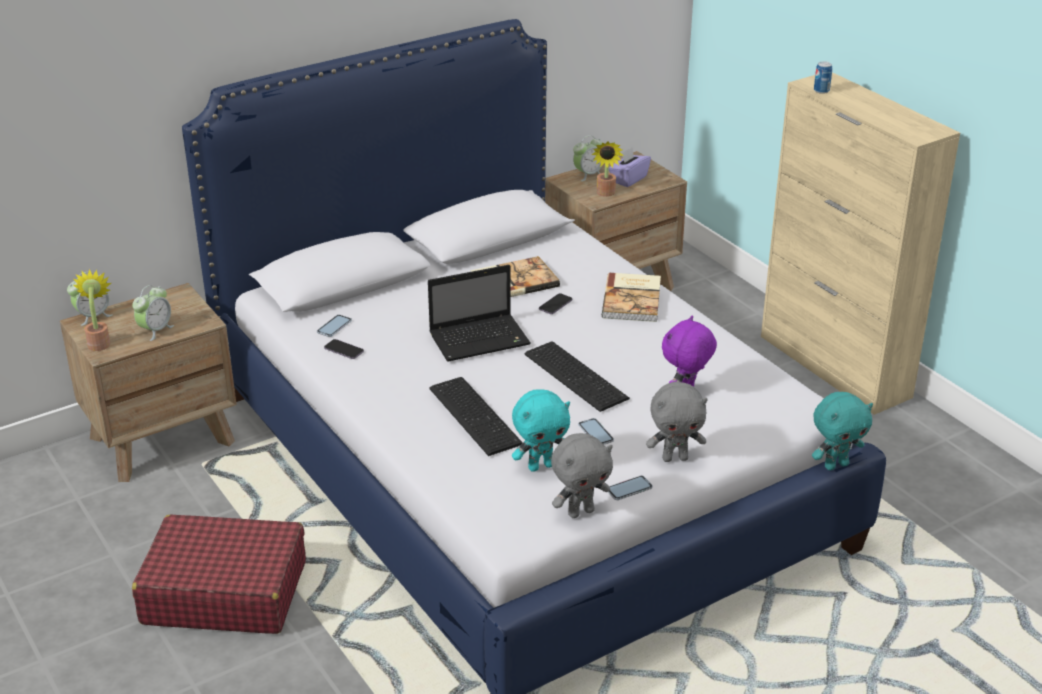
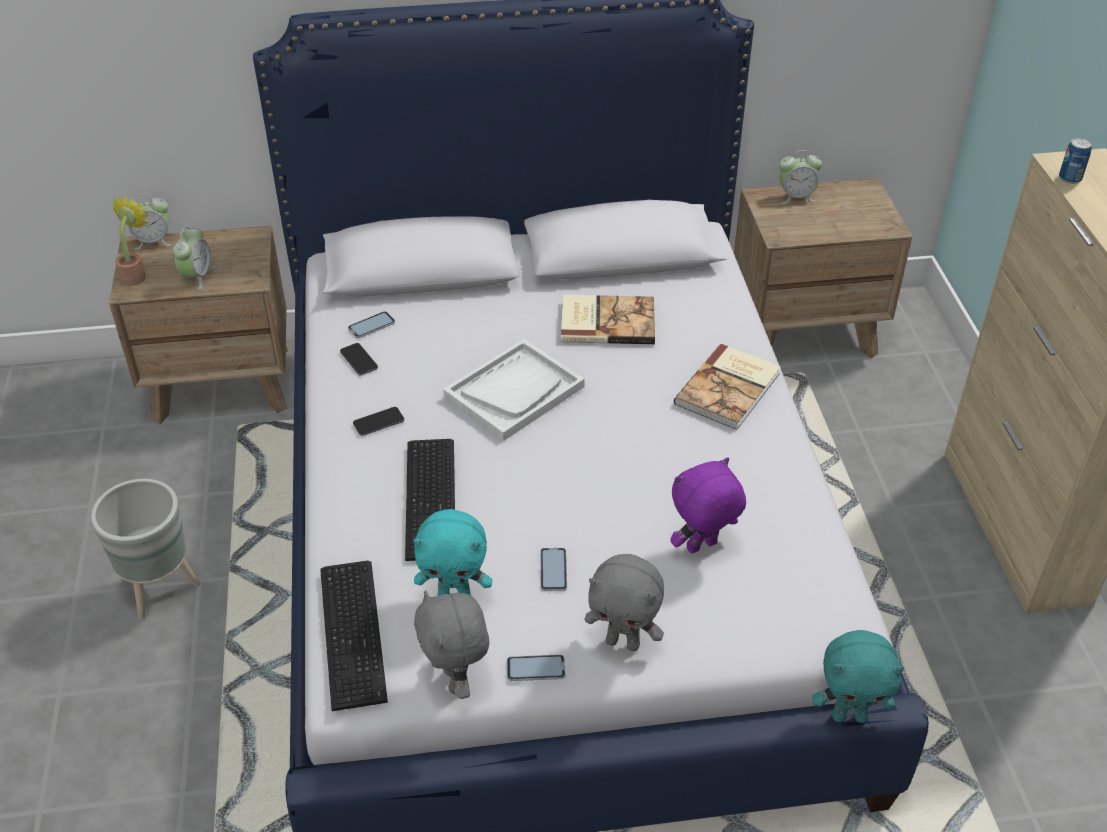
camera: 25 degrees right, 10 degrees up
alarm clock [132,285,174,341] -> alarm clock turned 45 degrees counterclockwise [173,226,214,289]
red suitcase [132,515,306,634] -> grey planter [91,479,200,619]
laptop [428,265,531,362] -> white tray [443,339,585,441]
keyboard [525,341,630,412] -> keyboard moved to [320,561,388,711]
phone [539,293,572,314] -> phone moved to [353,407,404,436]
grey plush toy [551,433,613,518] -> grey plush toy turned 75 degrees clockwise [414,590,489,699]
potted plant [592,141,624,197] -> none
purple tissue box [609,148,651,187] -> none

